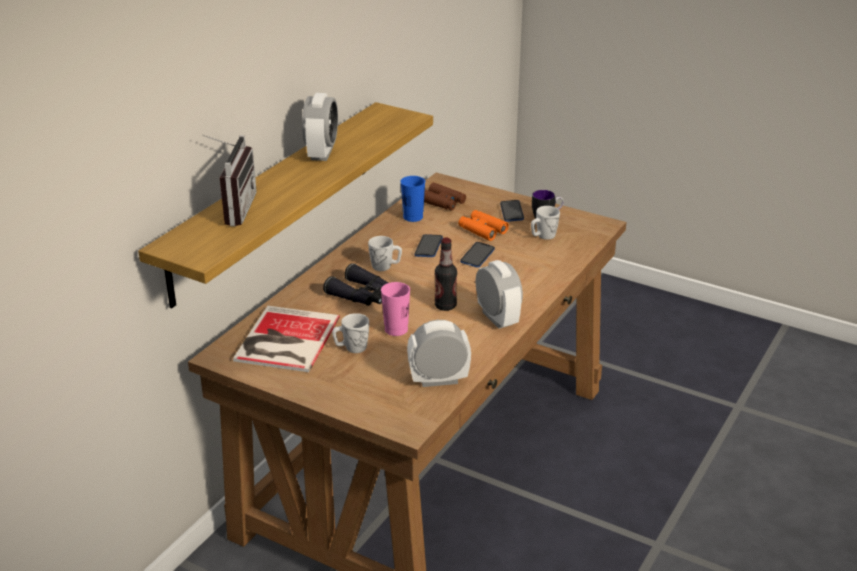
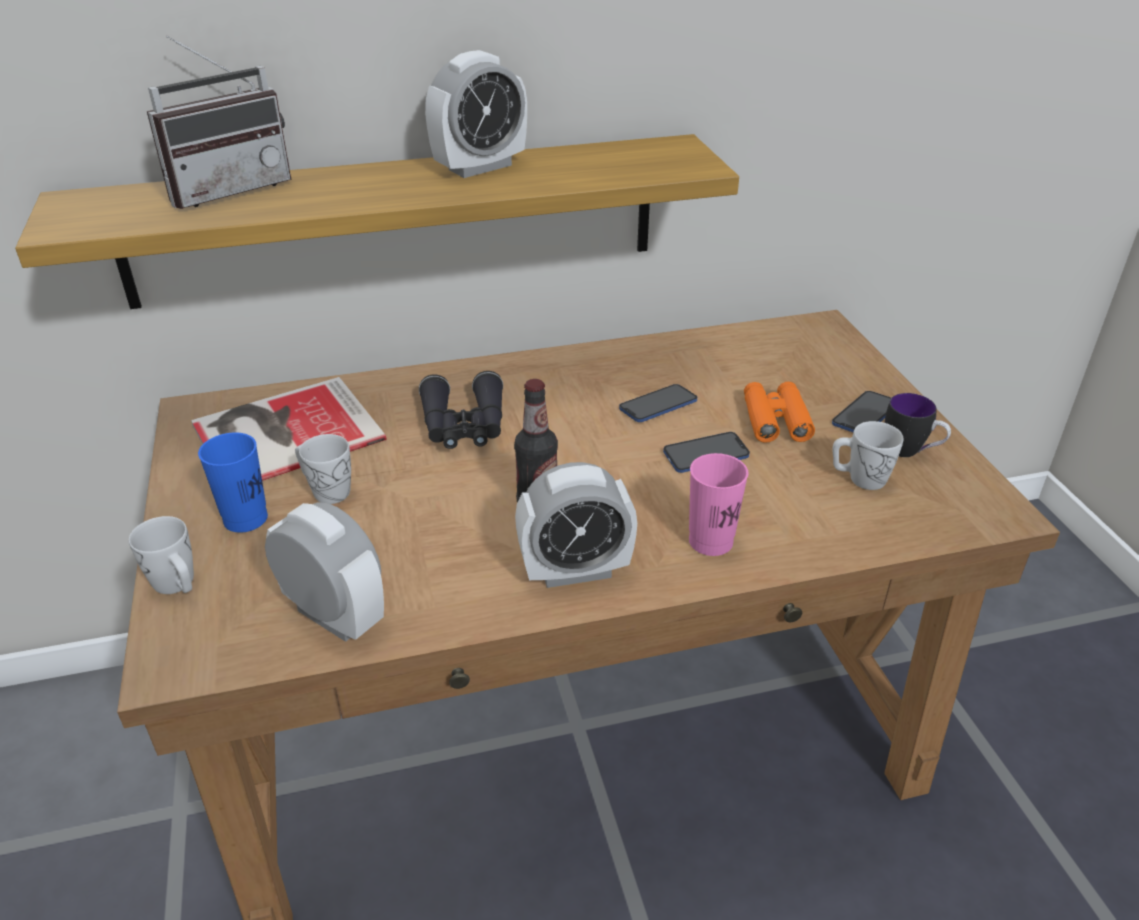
camera: 45 degrees right, 5 degrees up
white mug [368,236,402,271] -> white mug moved to [129,516,194,594]
pink cup [381,282,410,336] -> pink cup moved to [689,453,748,556]
blue cup [400,176,425,222] -> blue cup moved to [198,432,268,533]
brown binoculars [424,183,466,211] -> none
alarm clock [475,260,523,329] -> alarm clock turned 60 degrees clockwise [515,462,637,588]

